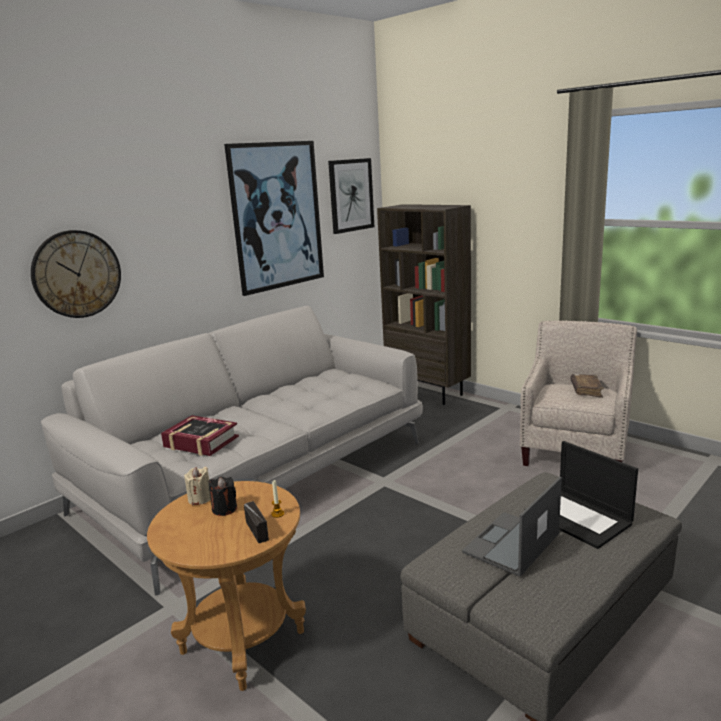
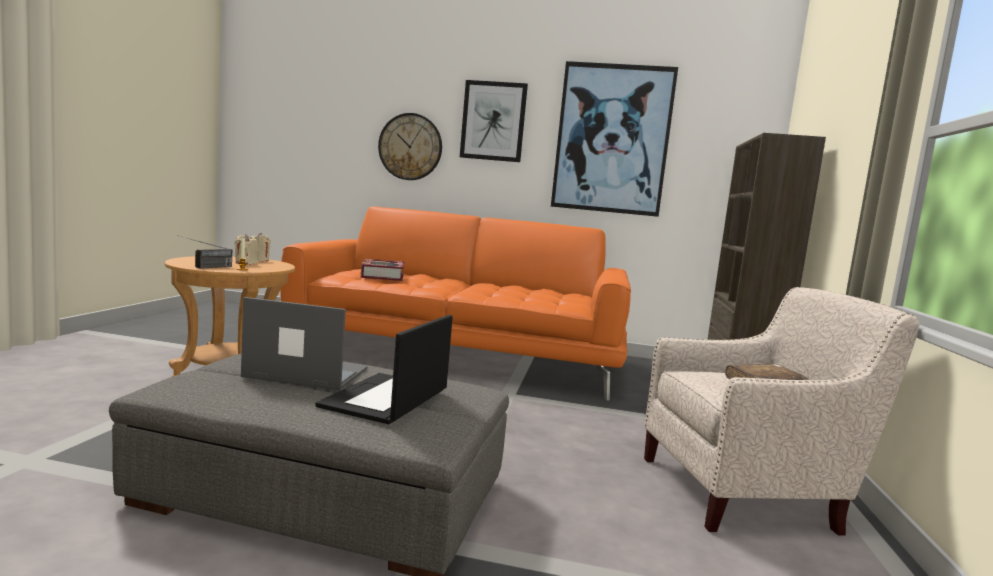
camera: 55 degrees right, 10 degrees down
grey sofa [41,306,423,596] -> orange sofa [280,207,631,401]
black candle [209,477,237,516] -> beige candle [235,234,258,265]
picture [328,158,374,234] -> picture moved to [460,80,528,162]

